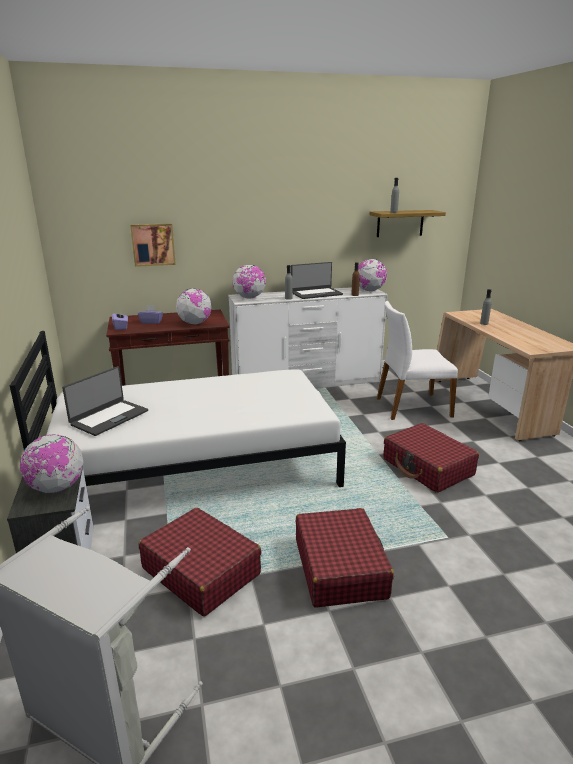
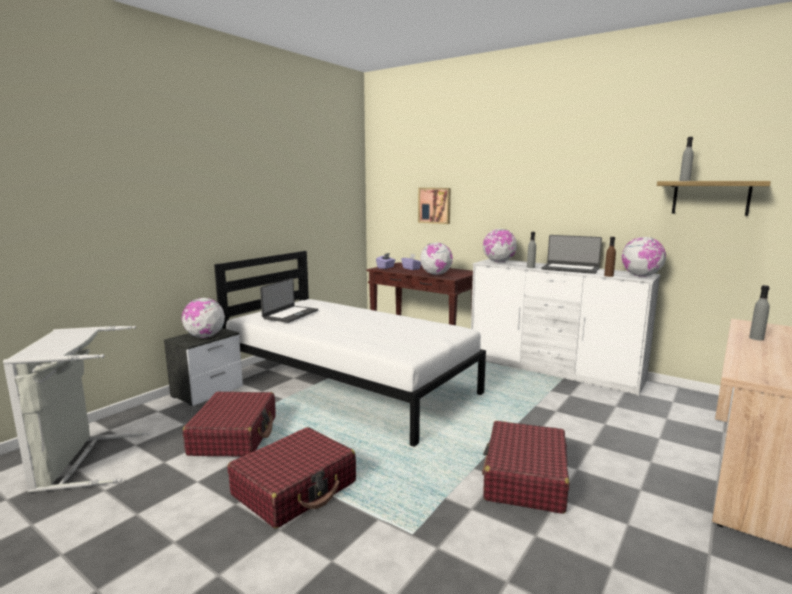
camera: 50 degrees right, 10 degrees down
laptop [62,366,148,436] -> laptop turned 60 degrees counterclockwise [260,278,318,323]
white chair [377,301,458,420] -> none

